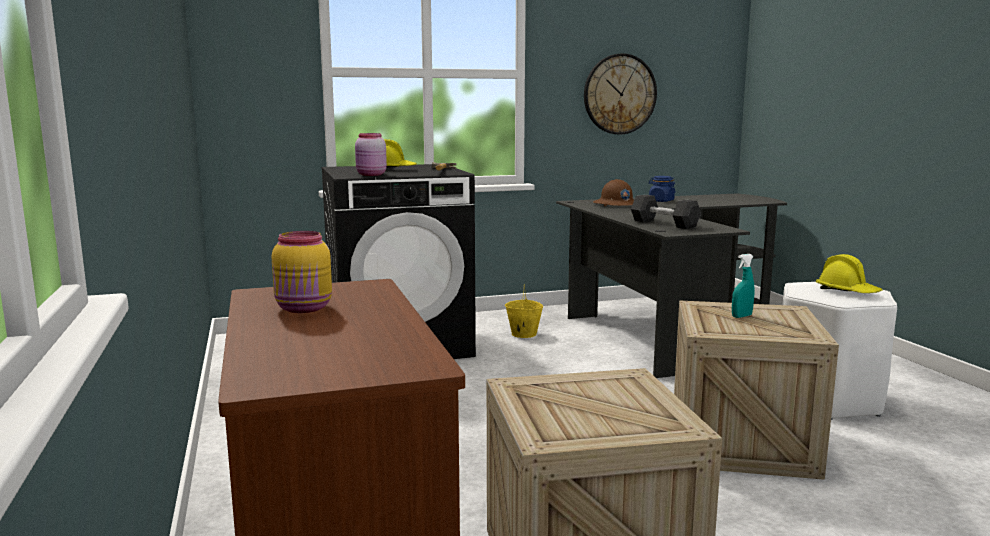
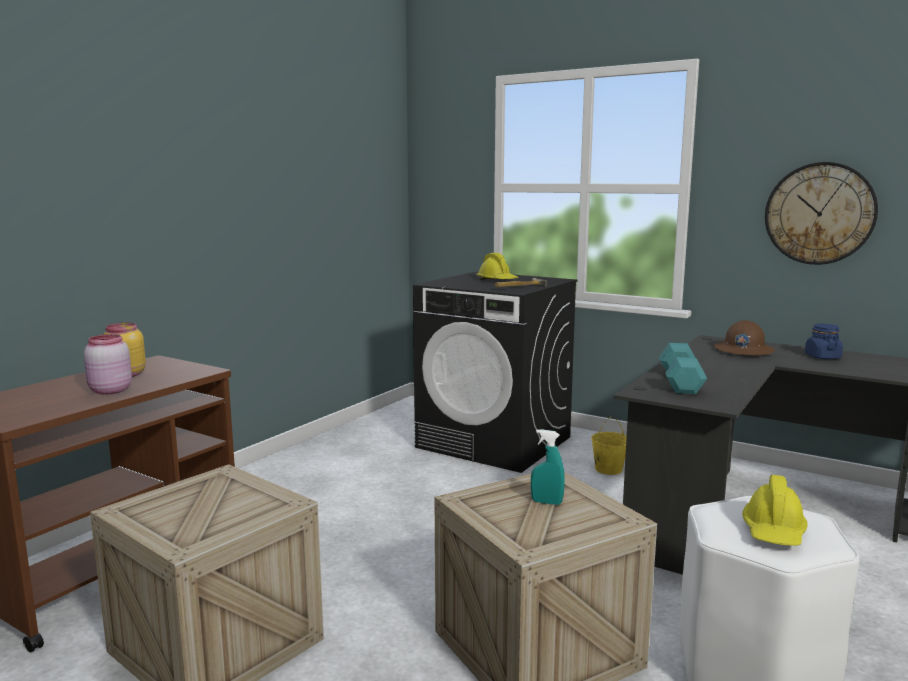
camera: 50 degrees right, 0 degrees up
pink jar [355,133,387,176] -> pink jar moved to [84,334,132,395]
grey dumbbell [631,195,701,229] -> turquoise dumbbell [659,343,707,394]

